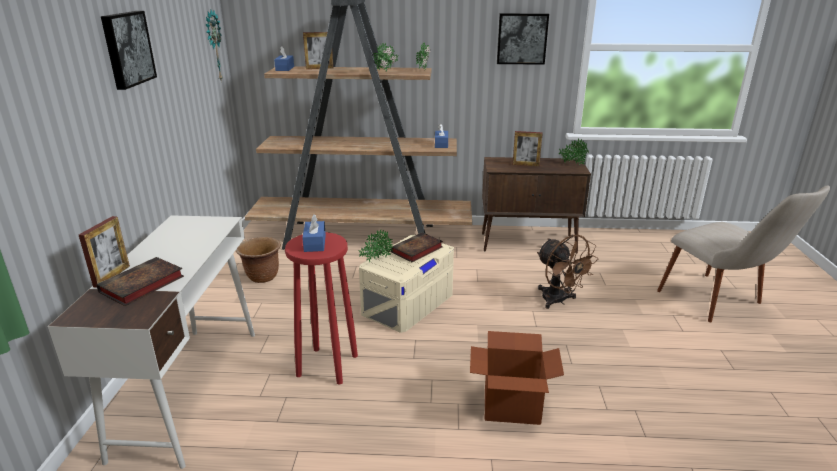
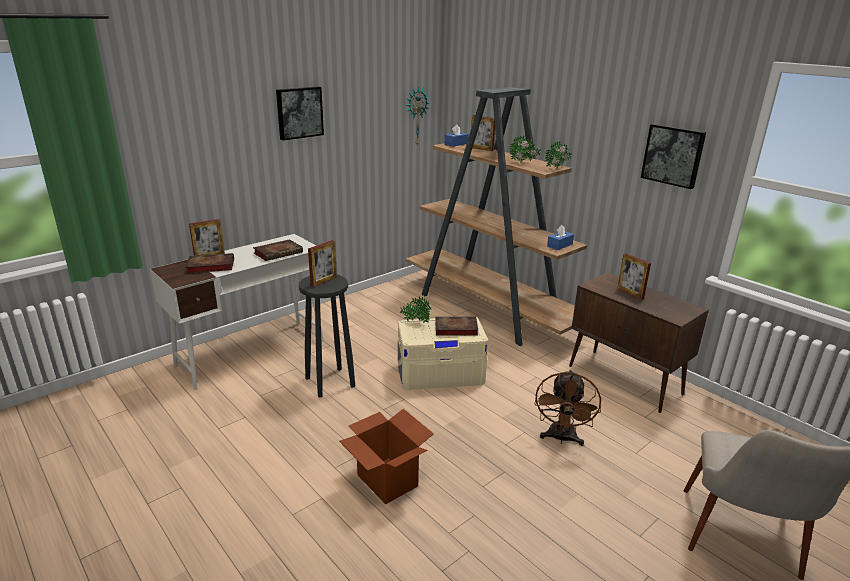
camera: 45 degrees right, 0 degrees up
brown planter [236,237,281,283] -> none
red stool [285,232,358,384] -> black stool [299,275,355,397]
blue tissue box [302,214,326,252] -> picture frame [308,240,337,287]
potted plant [558,139,589,165] -> none
none -> book [253,239,303,261]

